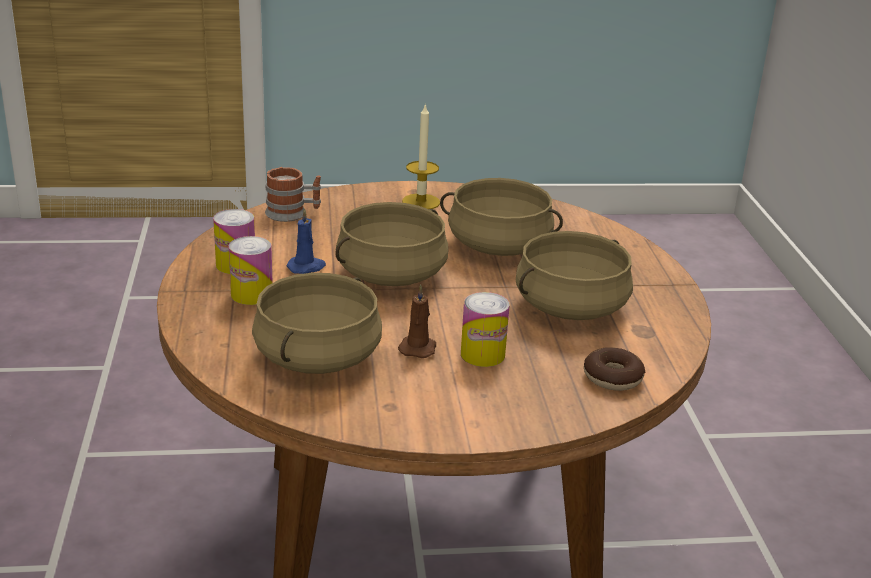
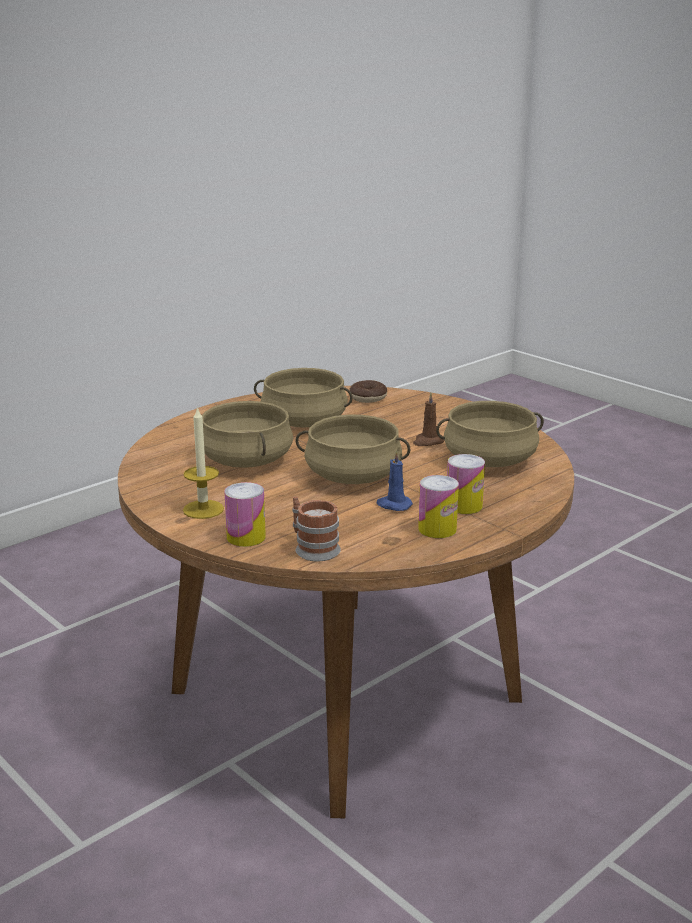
camera: 125 degrees left, 5 degrees down
can [461,292,510,367] -> can moved to [224,482,266,547]

